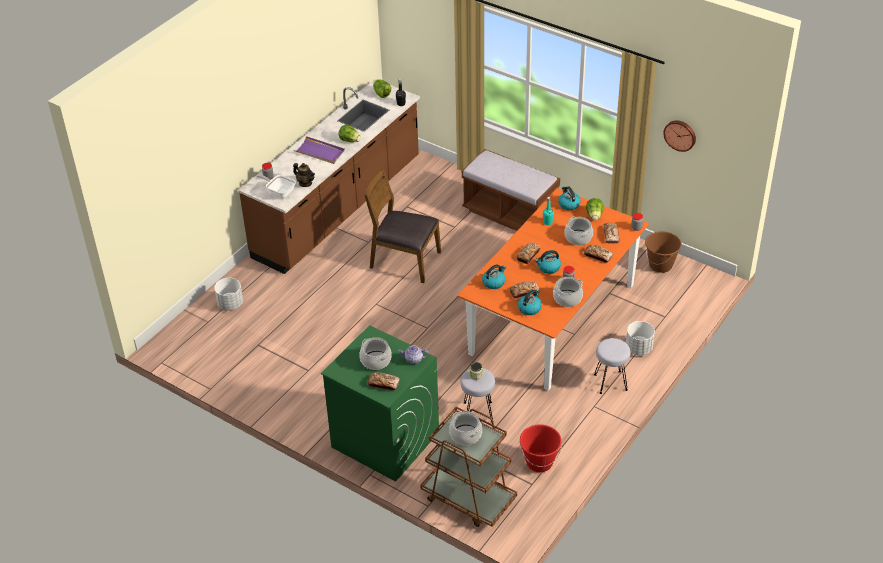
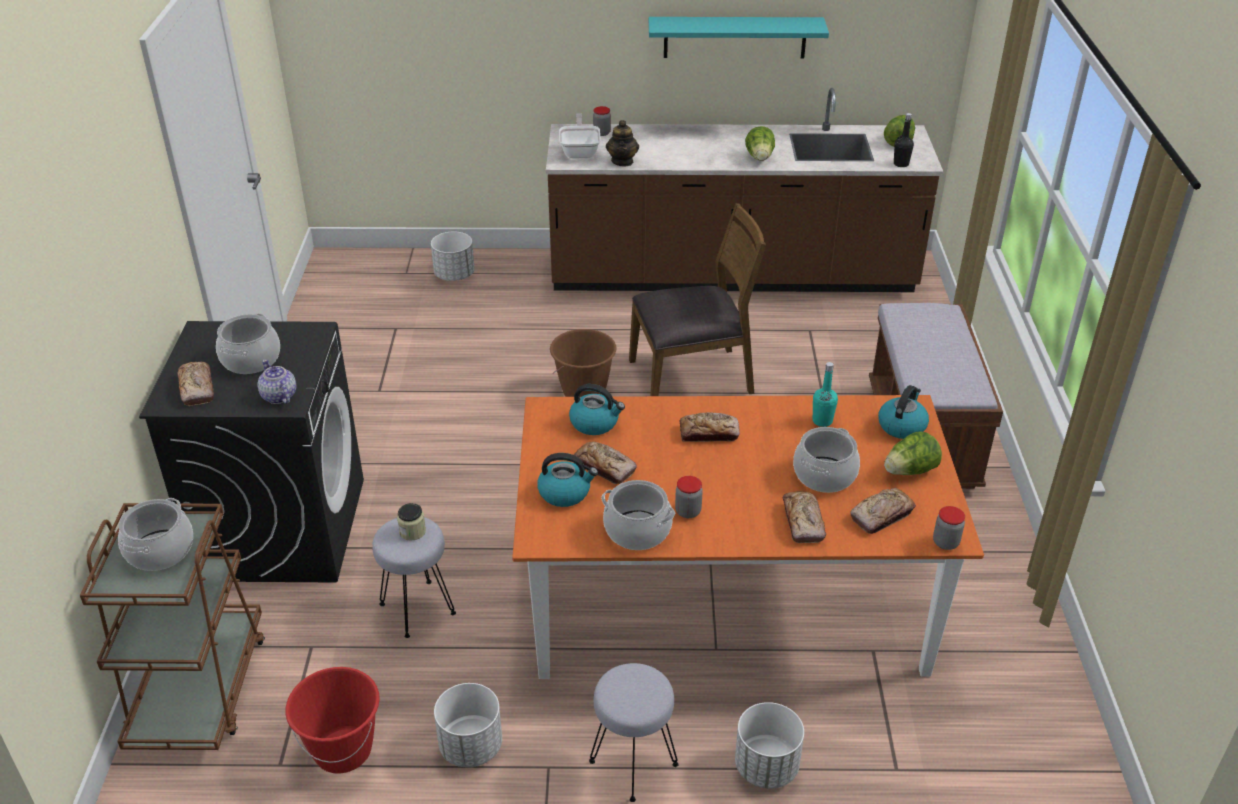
camera: 55 degrees right, 5 degrees down
purple tray [293,136,345,164] -> none
green washing machine [321,325,439,482] -> black washing machine [139,321,364,582]
brown chair [364,169,441,283] -> brown chair turned 90 degrees clockwise [629,203,766,396]
kettle [535,250,561,274] -> none
brown bucket [645,231,682,273] -> brown bucket moved to [550,329,617,397]
wall clock [663,120,696,152] -> none
none -> white planter [434,683,502,767]
none -> turquoise shelf [649,17,829,59]

